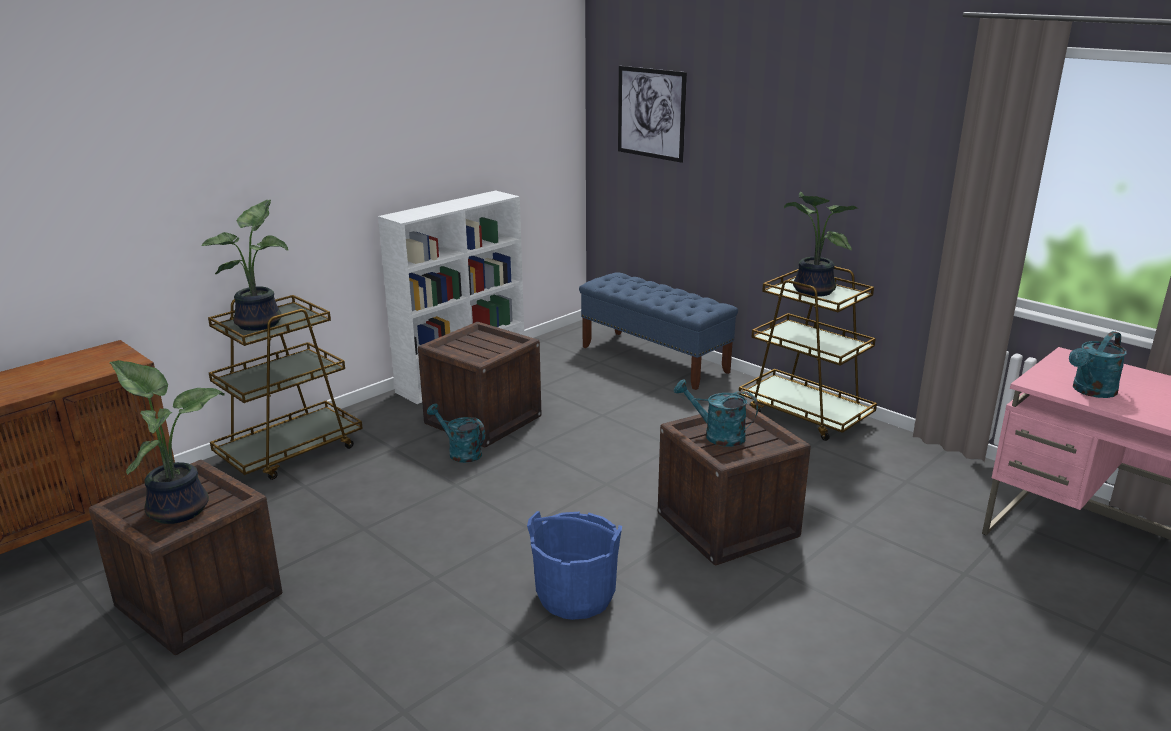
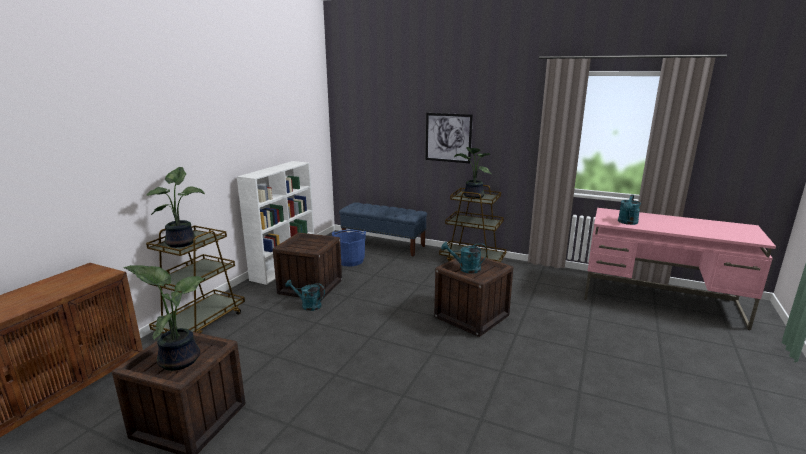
camera: 20 degrees left, 5 degrees down
blue bucket [527,511,622,620] -> blue bucket moved to [332,229,366,267]
picture [618,66,687,163] -> picture moved to [426,113,473,163]

